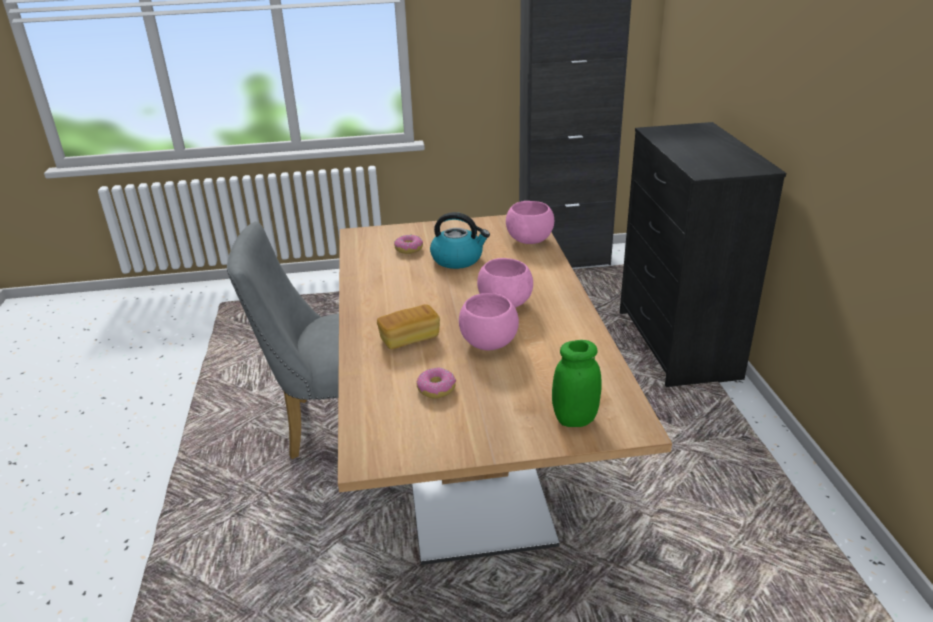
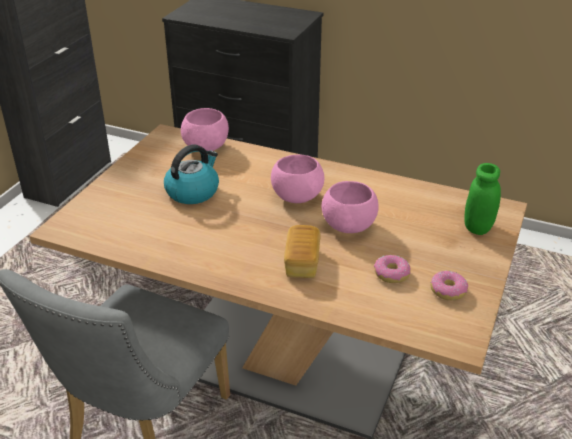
camera: 60 degrees left, 5 degrees up
donut [394,235,423,254] -> donut moved to [431,271,468,300]

